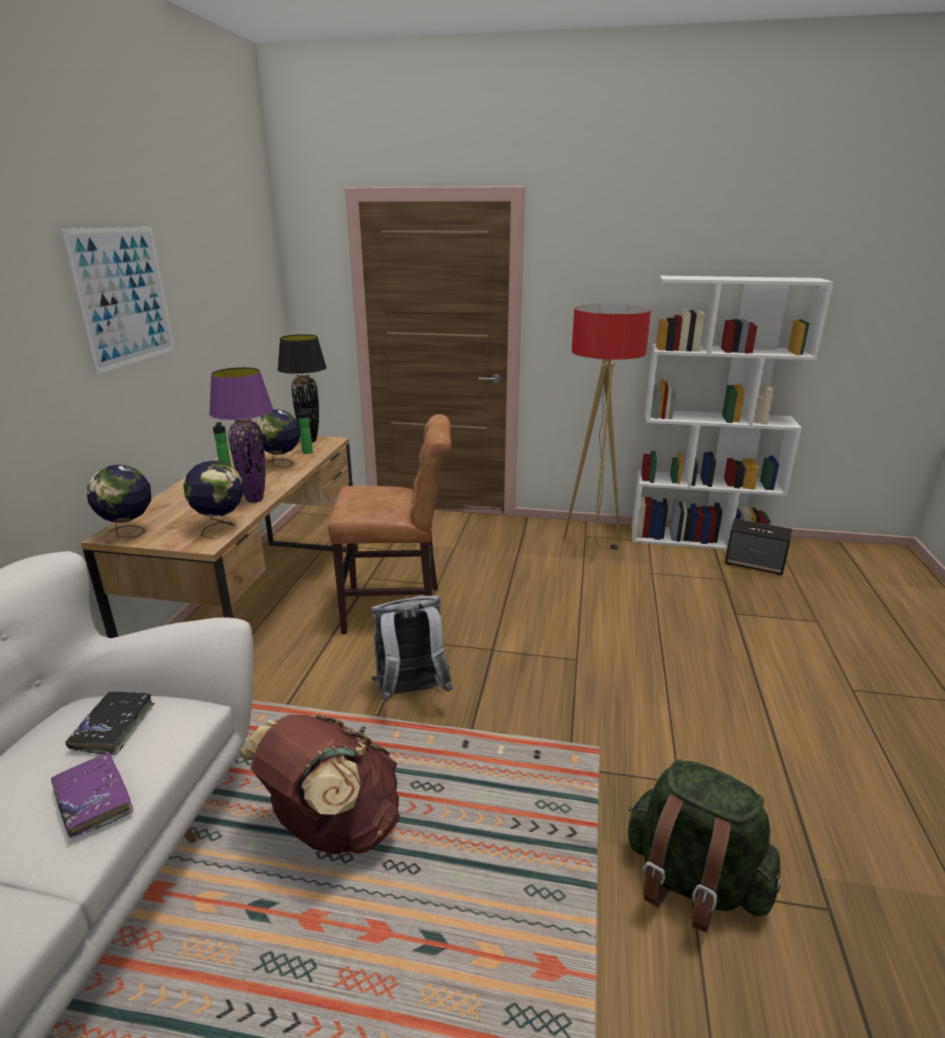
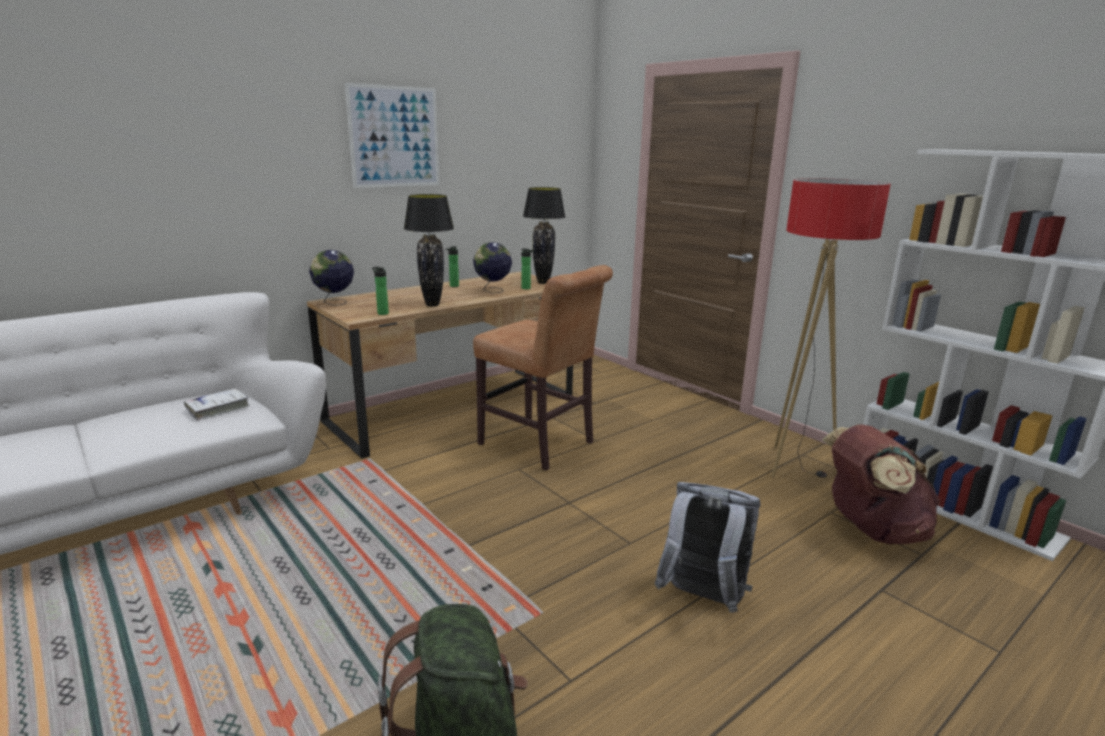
camera: 40 degrees right, 5 degrees down
purple book [51,752,133,838] -> none
black book [65,692,154,755] -> white book [184,389,250,420]
globe [184,460,244,539] -> bottle [372,267,389,315]
purple table lamp [209,367,273,503] -> black table lamp [404,194,454,307]
brown backpack [238,714,400,854] -> brown backpack moved to [822,424,940,544]
grey backpack [371,595,453,702] -> grey backpack moved to [654,482,761,613]
speaker [725,519,792,575] -> none

